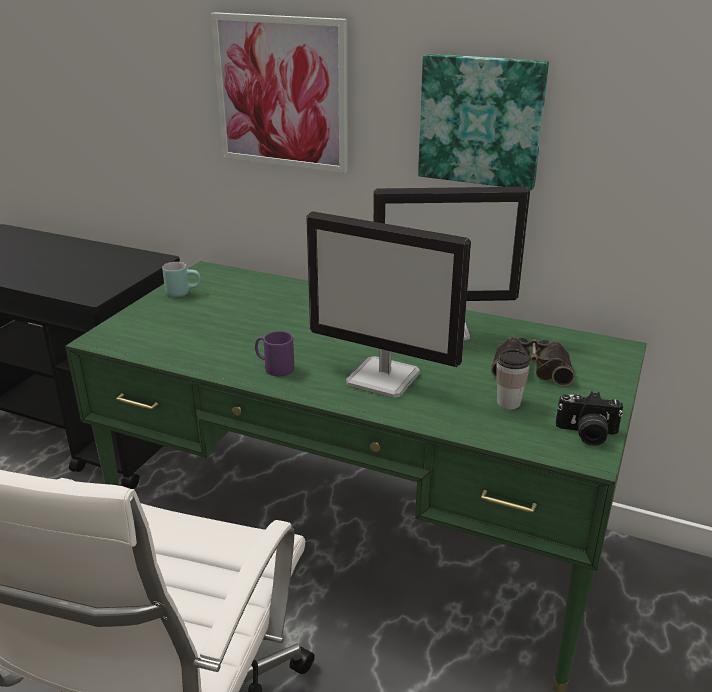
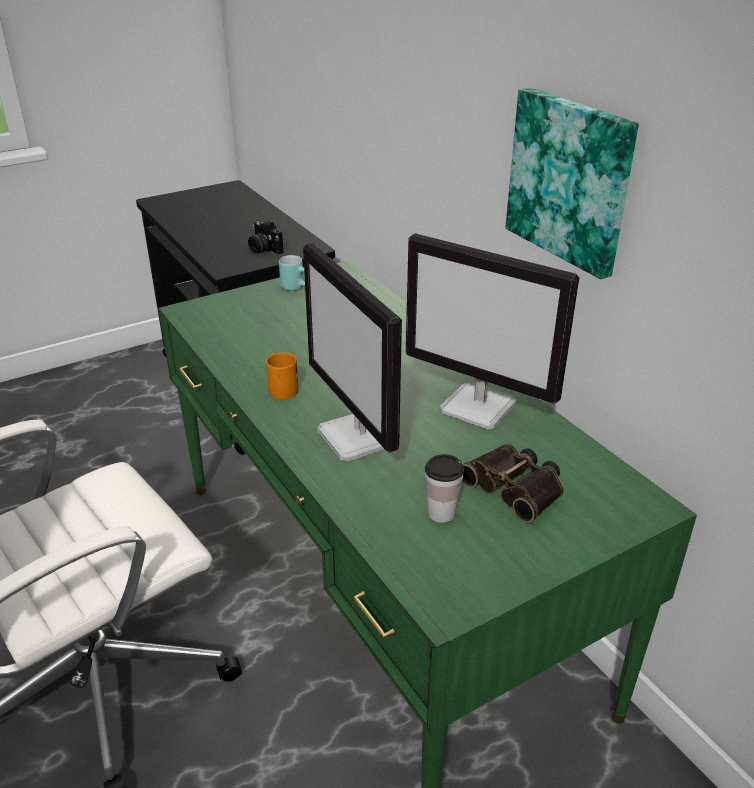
camera: 35 degrees right, 5 degrees up
picture [211,12,348,173] -> none
purple mug [255,331,294,376] -> orange mug [266,353,298,399]
camera [556,391,623,446] -> camera moved to [248,220,283,254]

